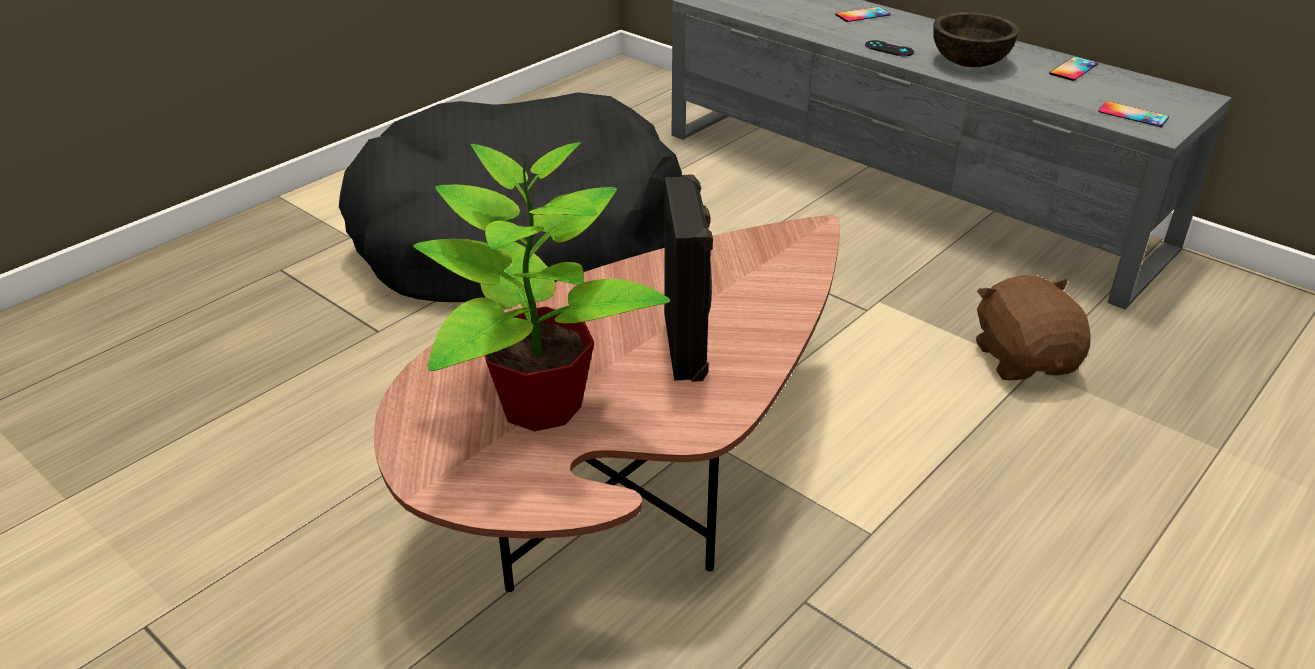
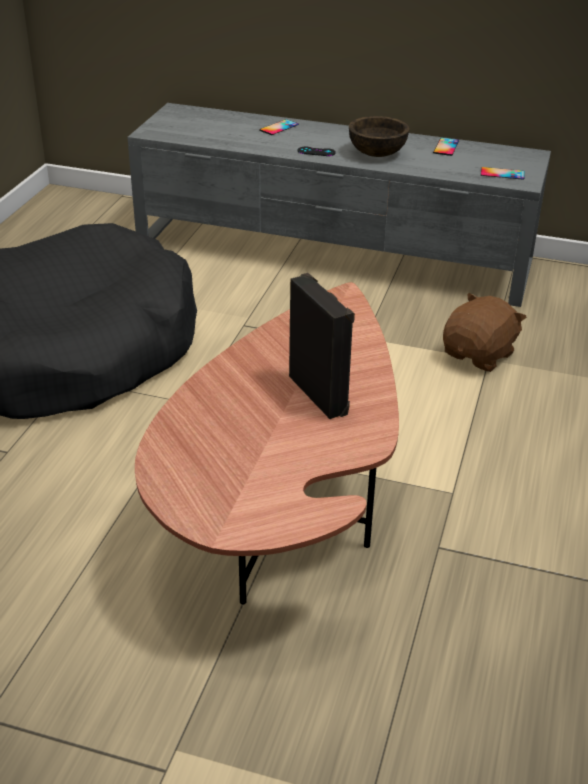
camera: 25 degrees left, 0 degrees up
potted plant [413,142,670,431] -> none
brown plush toy [976,275,1090,380] -> brown plush toy turned 75 degrees clockwise [443,293,527,372]

